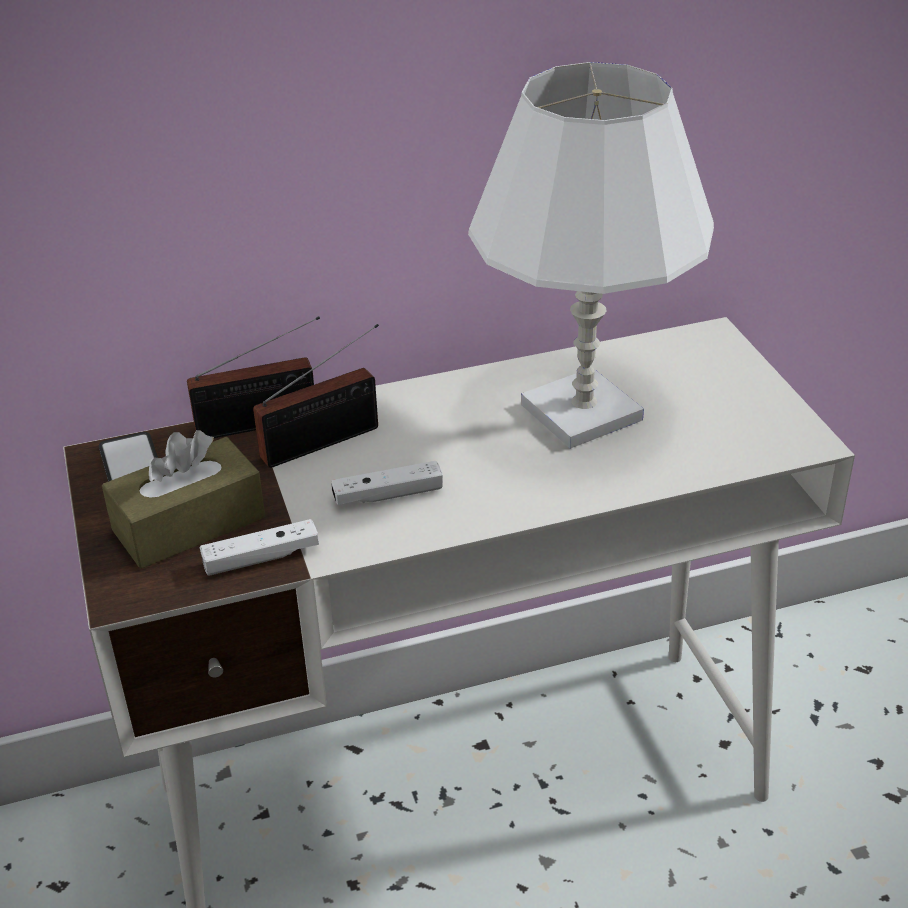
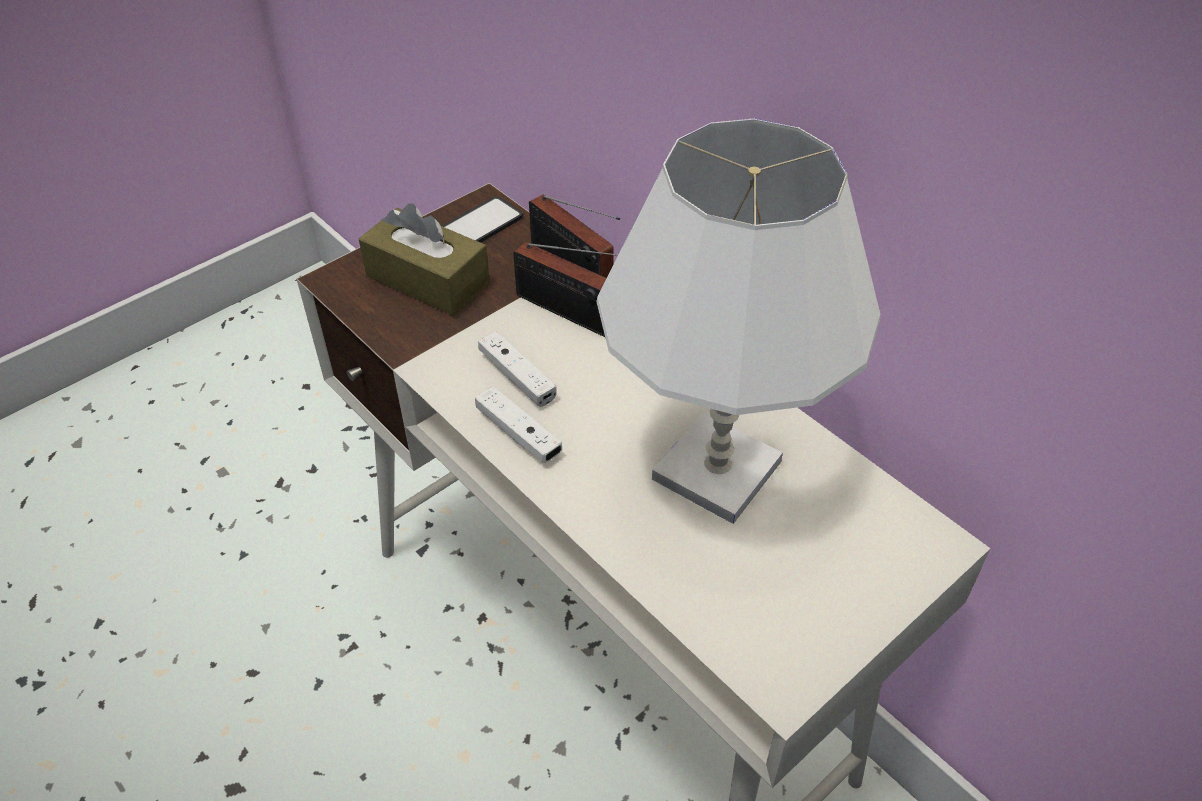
camera: 65 degrees right, 10 degrees up
white game controller [200,519,319,575] -> white game controller moved to [475,386,562,463]

